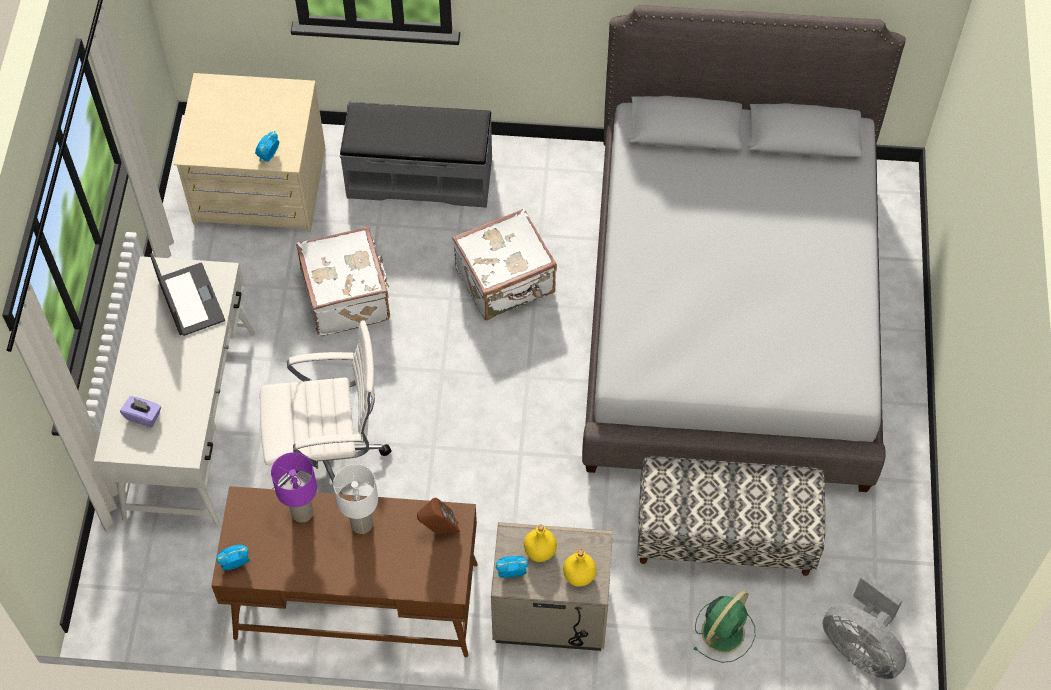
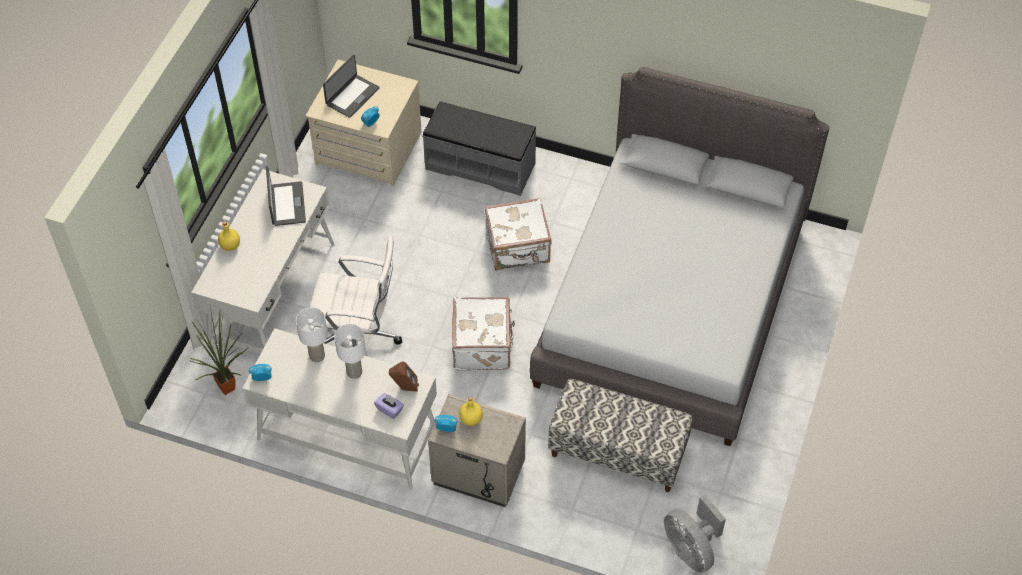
camera: 15 degrees right, 5 degrees down
purple tissue box [120,396,161,427] -> purple tissue box moved to [374,393,404,419]
brown desk [211,486,478,657] -> white desk [242,328,437,489]
purple table lamp [271,452,317,523] -> white table lamp [296,307,328,362]
white suitcase [296,227,390,336] -> white suitcase moved to [452,297,515,370]
yellow bottle [563,550,597,587] -> yellow bottle moved to [218,221,240,251]
green fan [693,590,755,663] -> none
none -> potted plant [189,307,249,395]
none -> laptop [323,55,380,118]

